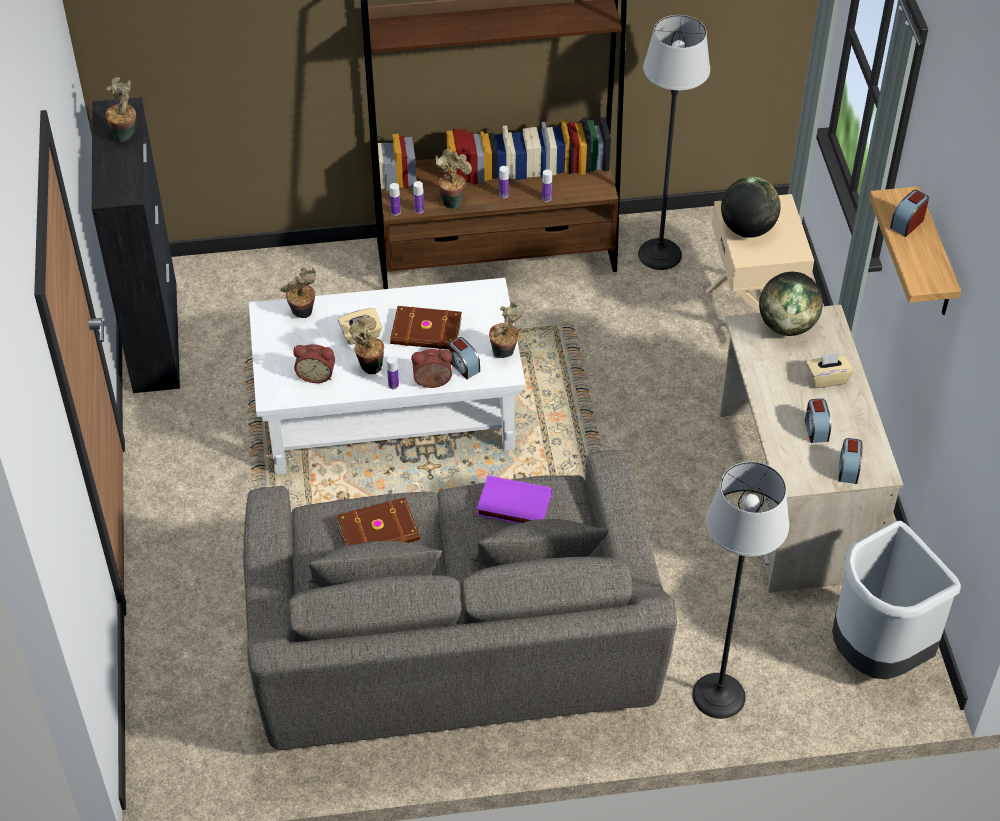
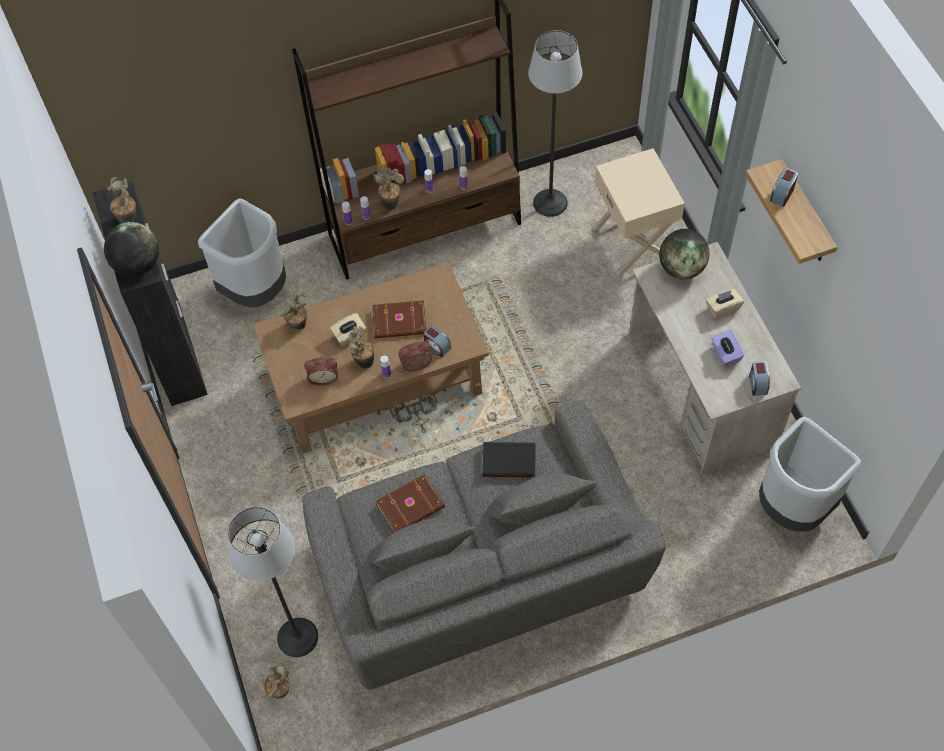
camera: 10 degrees left, 10 degrees up
white coffee table [249,278,526,475] -> brown coffee table [253,262,489,454]
purple book [476,475,552,524] -> black book [482,442,536,477]
potted plant [489,302,522,358] -> potted plant moved to [264,662,290,699]
floor lamp [692,462,789,719] -> floor lamp moved to [228,507,318,657]
globe [721,177,781,238] -> globe moved to [104,222,159,277]
alarm clock [805,398,831,443] -> purple tissue box [711,329,744,367]
none -> grey trash can [198,198,286,308]

